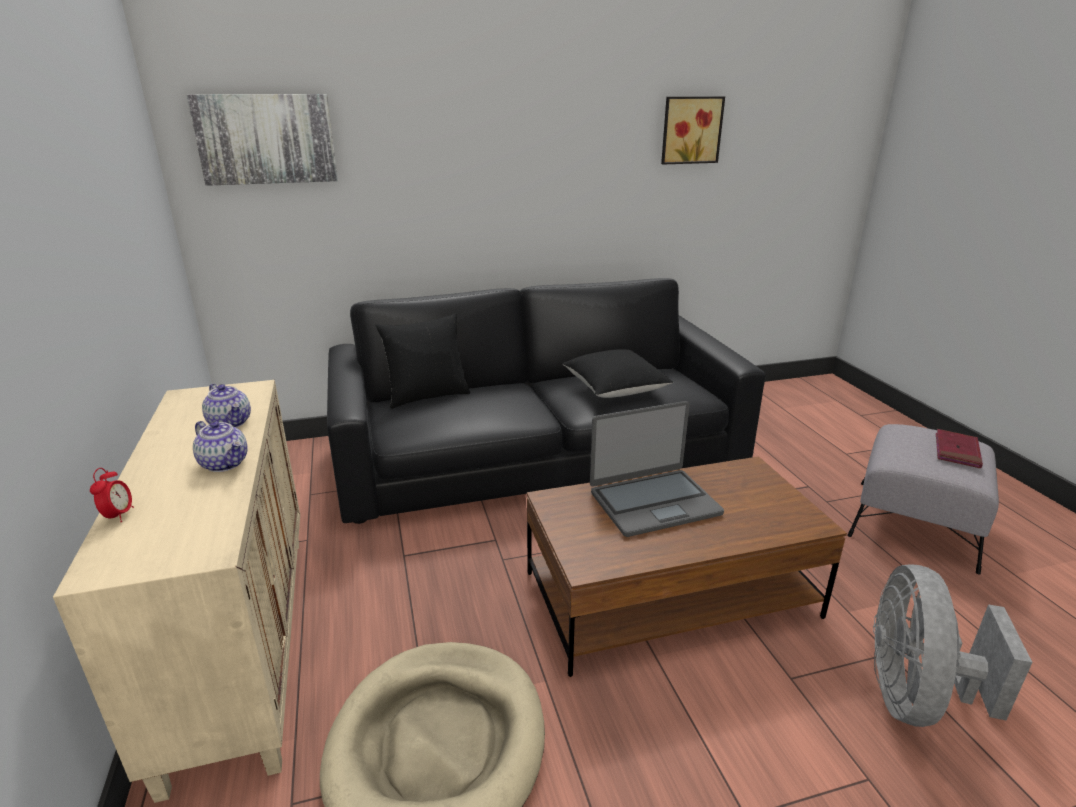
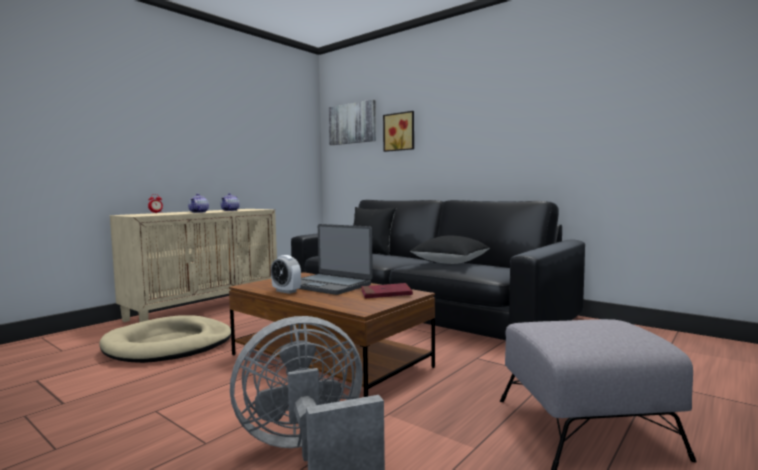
camera: 55 degrees right, 20 degrees down
picture [661,97,725,164] -> picture moved to [383,111,414,152]
red book [936,429,983,468] -> red book moved to [361,283,413,298]
none -> alarm clock [271,255,301,294]

